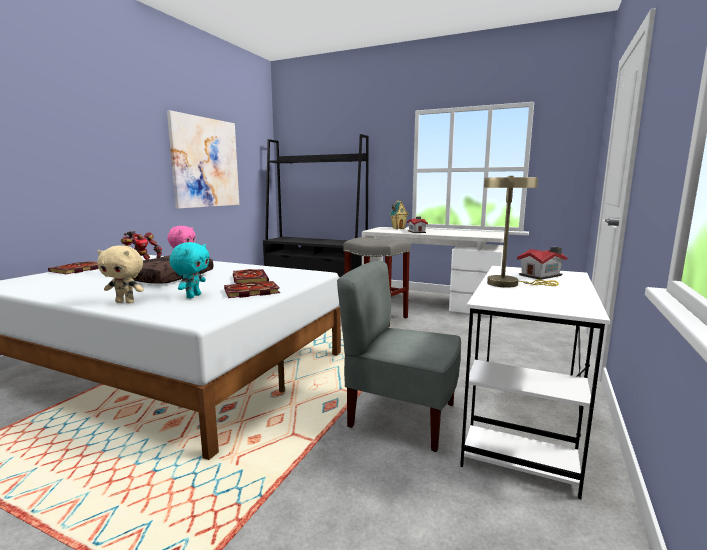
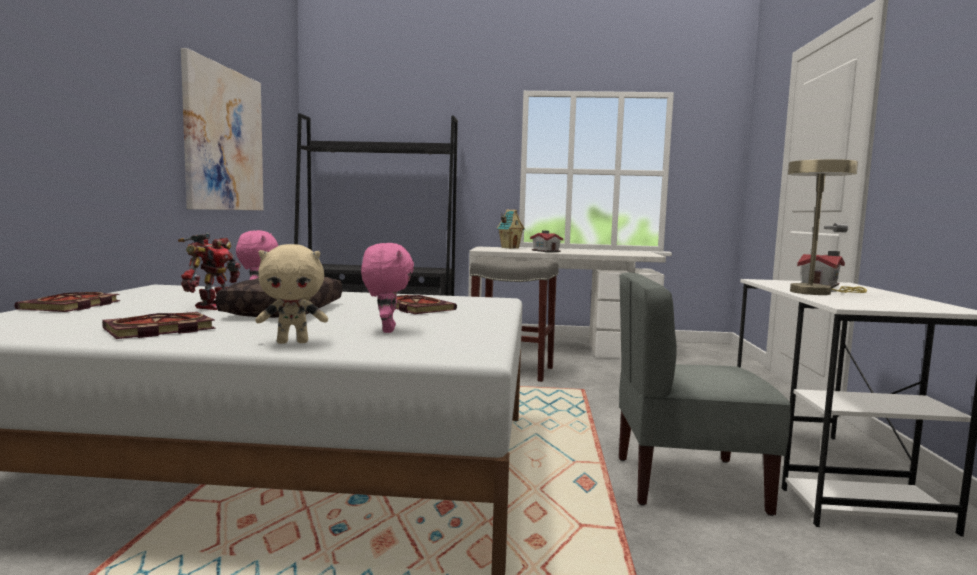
camera: 20 degrees left, 5 degrees down
turquoise plush toy [169,242,210,298] -> pink plush toy [361,243,414,333]
book [224,281,280,298] -> book moved to [102,312,215,339]

